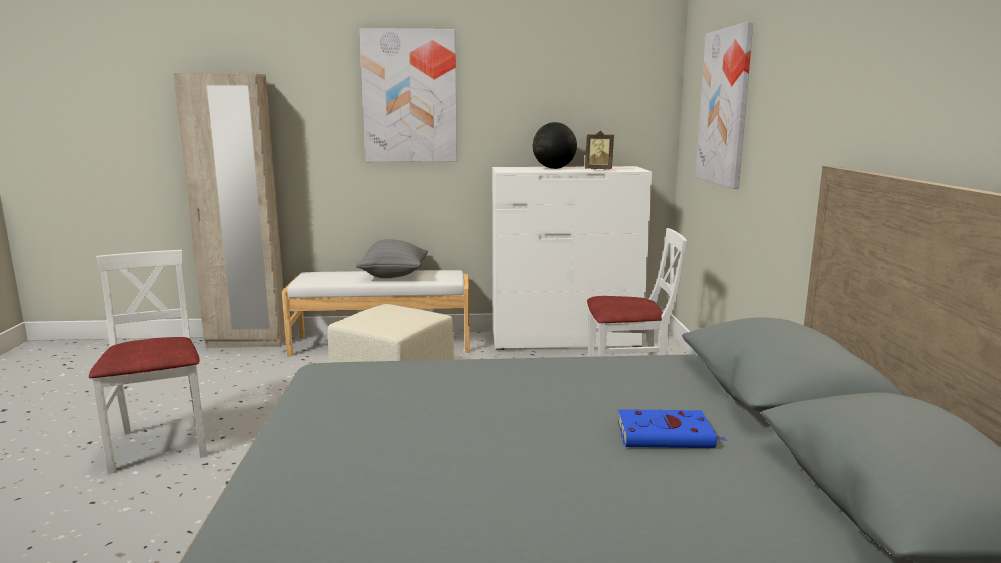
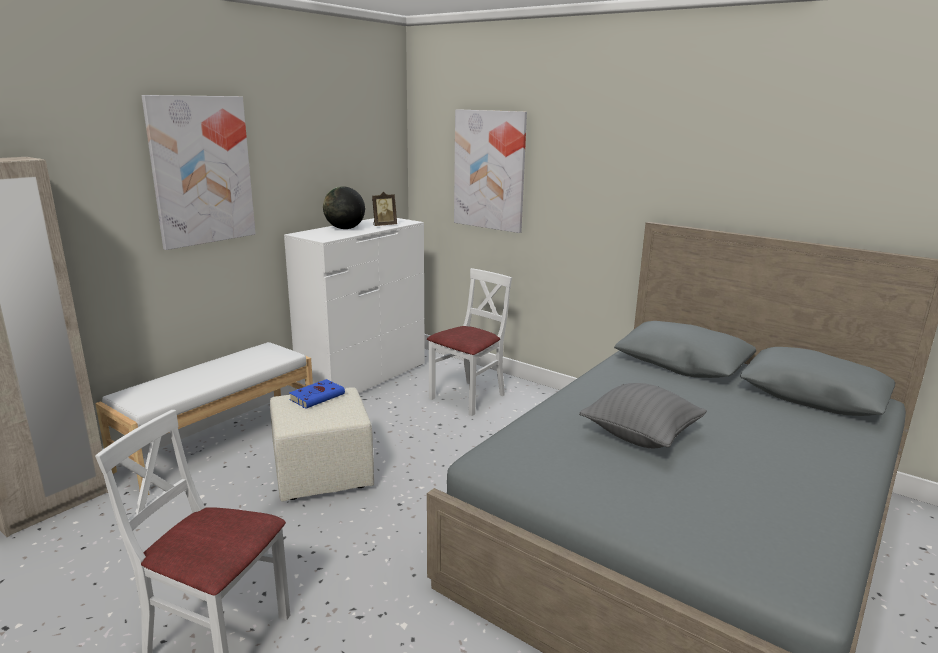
camera: 50 degrees left, 5 degrees up
grey pillow [356,239,428,278] -> grey pillow moved to [579,383,707,448]
blue book [618,409,728,448] -> blue book moved to [289,379,345,409]

